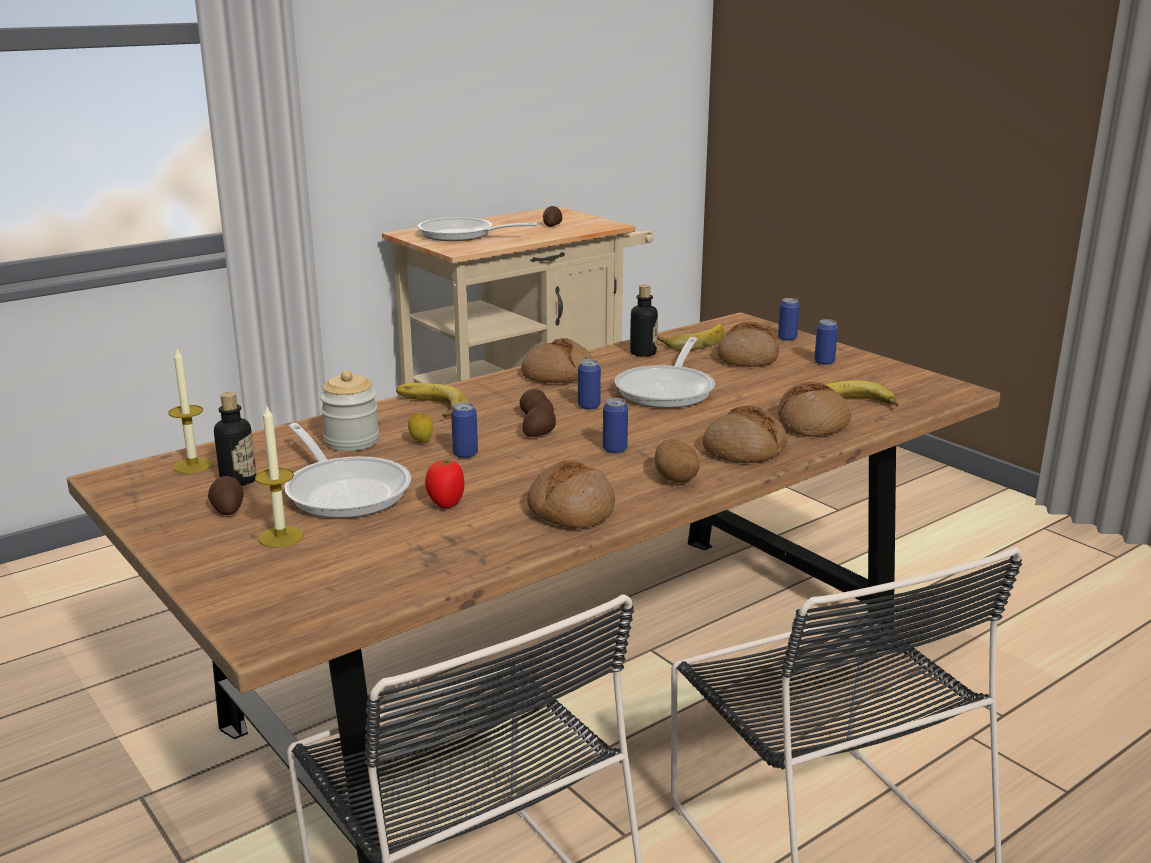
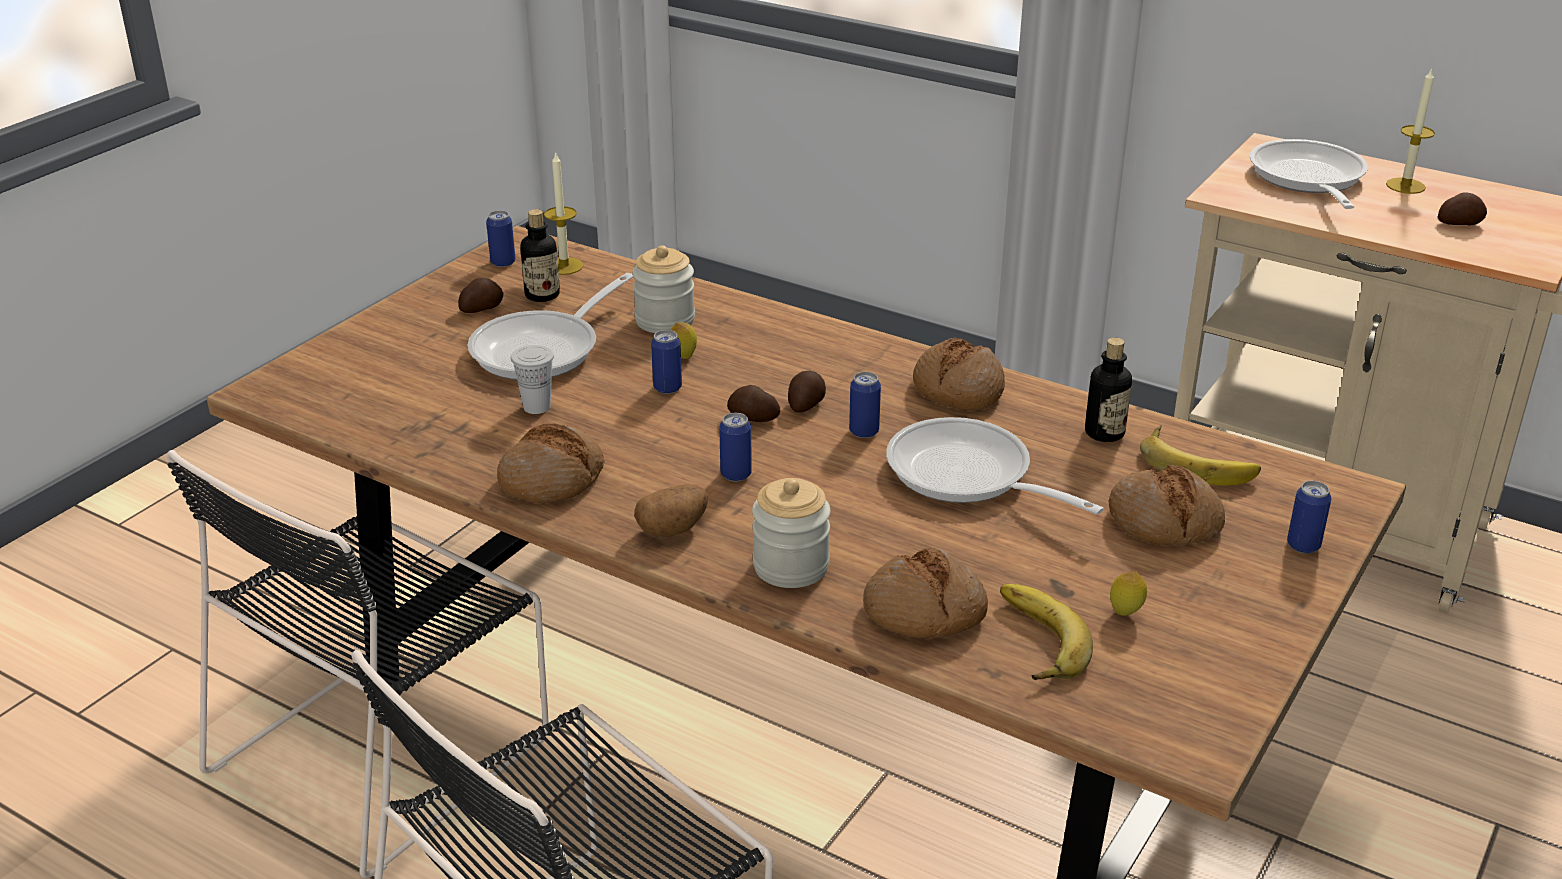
camera: 70 degrees right, 10 degrees up
candle [255,404,303,548] -> candle moved to [1386,67,1435,194]
banana [396,383,469,417] -> none
tomato [425,459,464,508] -> white cup [511,345,554,414]
frying pan [614,337,715,408] -> frying pan turned 45 degrees clockwise [886,417,1104,515]
bread [703,405,788,463] -> jar [752,478,831,588]
can [814,319,838,365] -> can moved to [486,210,516,267]
none -> lemon [1110,571,1147,616]

